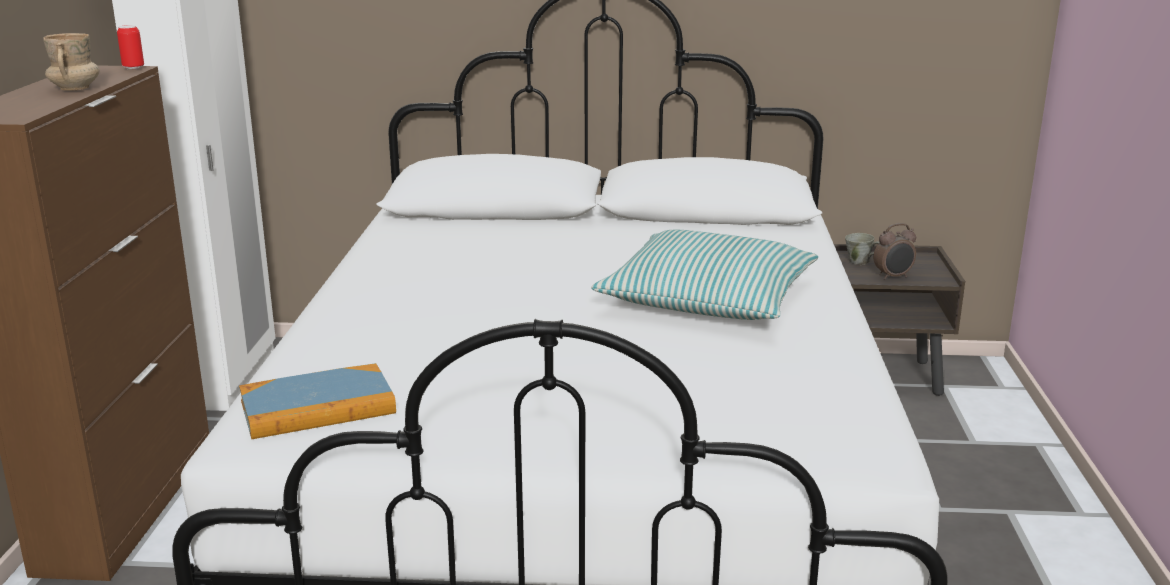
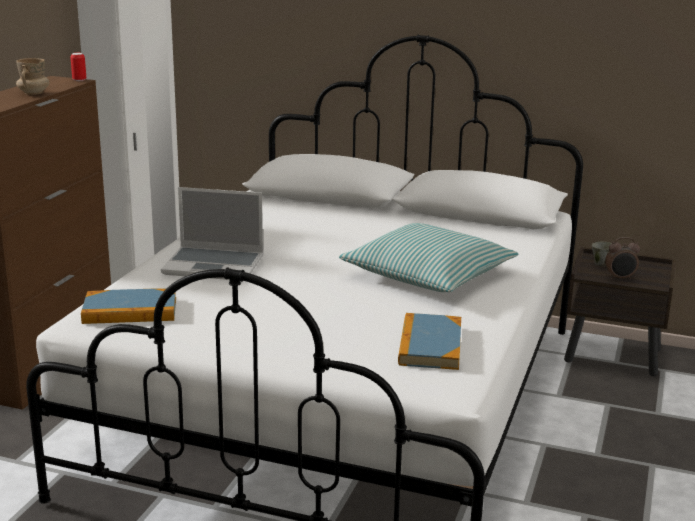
camera: 15 degrees right, 0 degrees up
none -> laptop [161,187,263,280]
none -> book [398,313,461,370]

